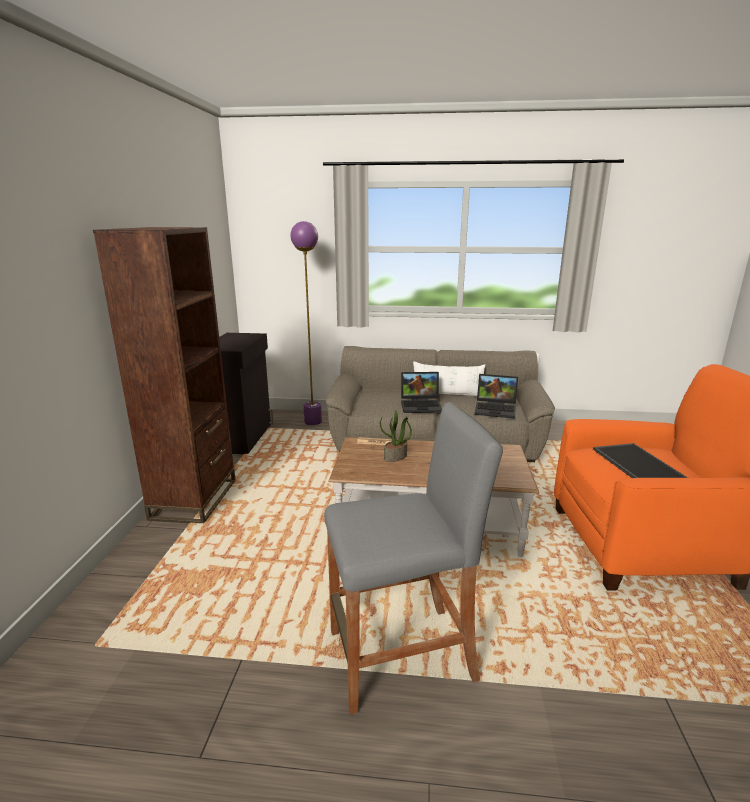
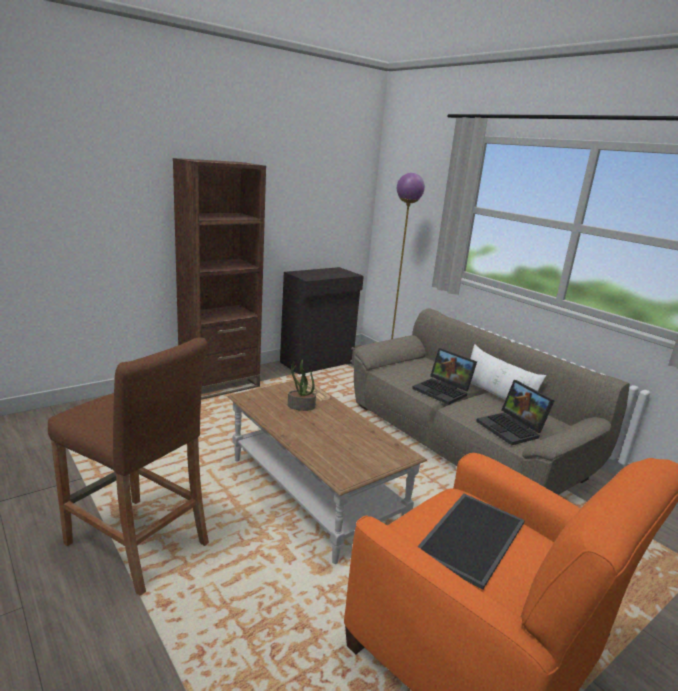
camera: 45 degrees right, 0 degrees up
grey stool [324,402,503,714] -> brown stool [48,338,209,596]

